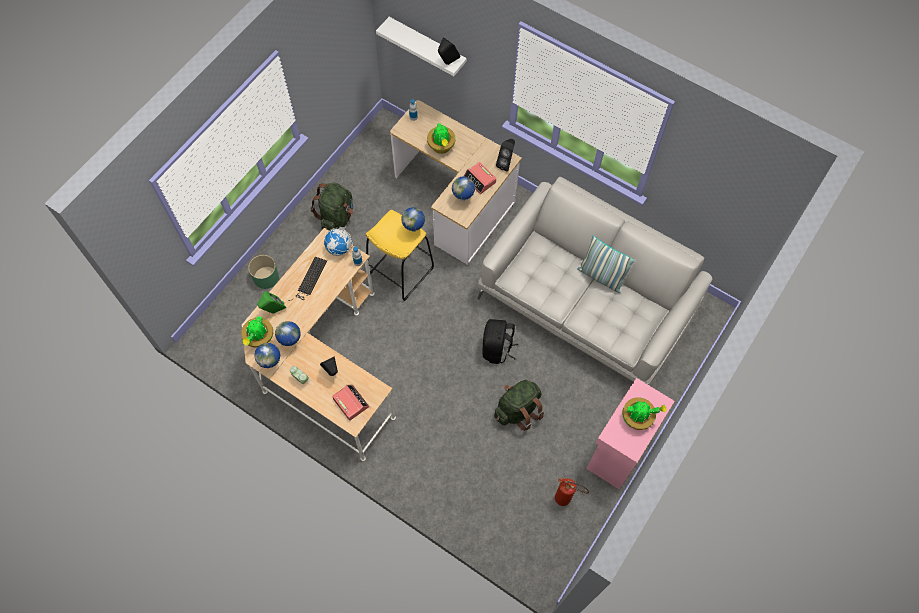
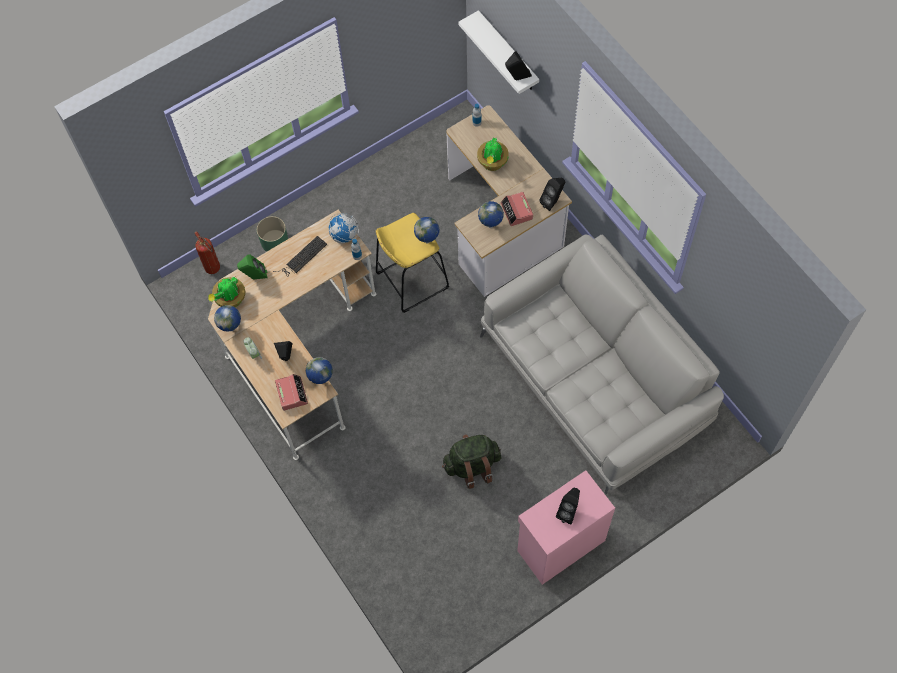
camera: 25 degrees right, 0 degrees up
globe [275,321,301,346] -> globe moved to [306,357,333,384]
green backpack [310,183,353,231] -> none
black backpack [482,319,518,364] -> none
fire extinguisher [555,478,589,506] -> fire extinguisher moved to [194,231,220,274]
pillow [577,235,636,293] -> none
potted plant [622,397,667,430] -> black speaker [556,488,580,524]

